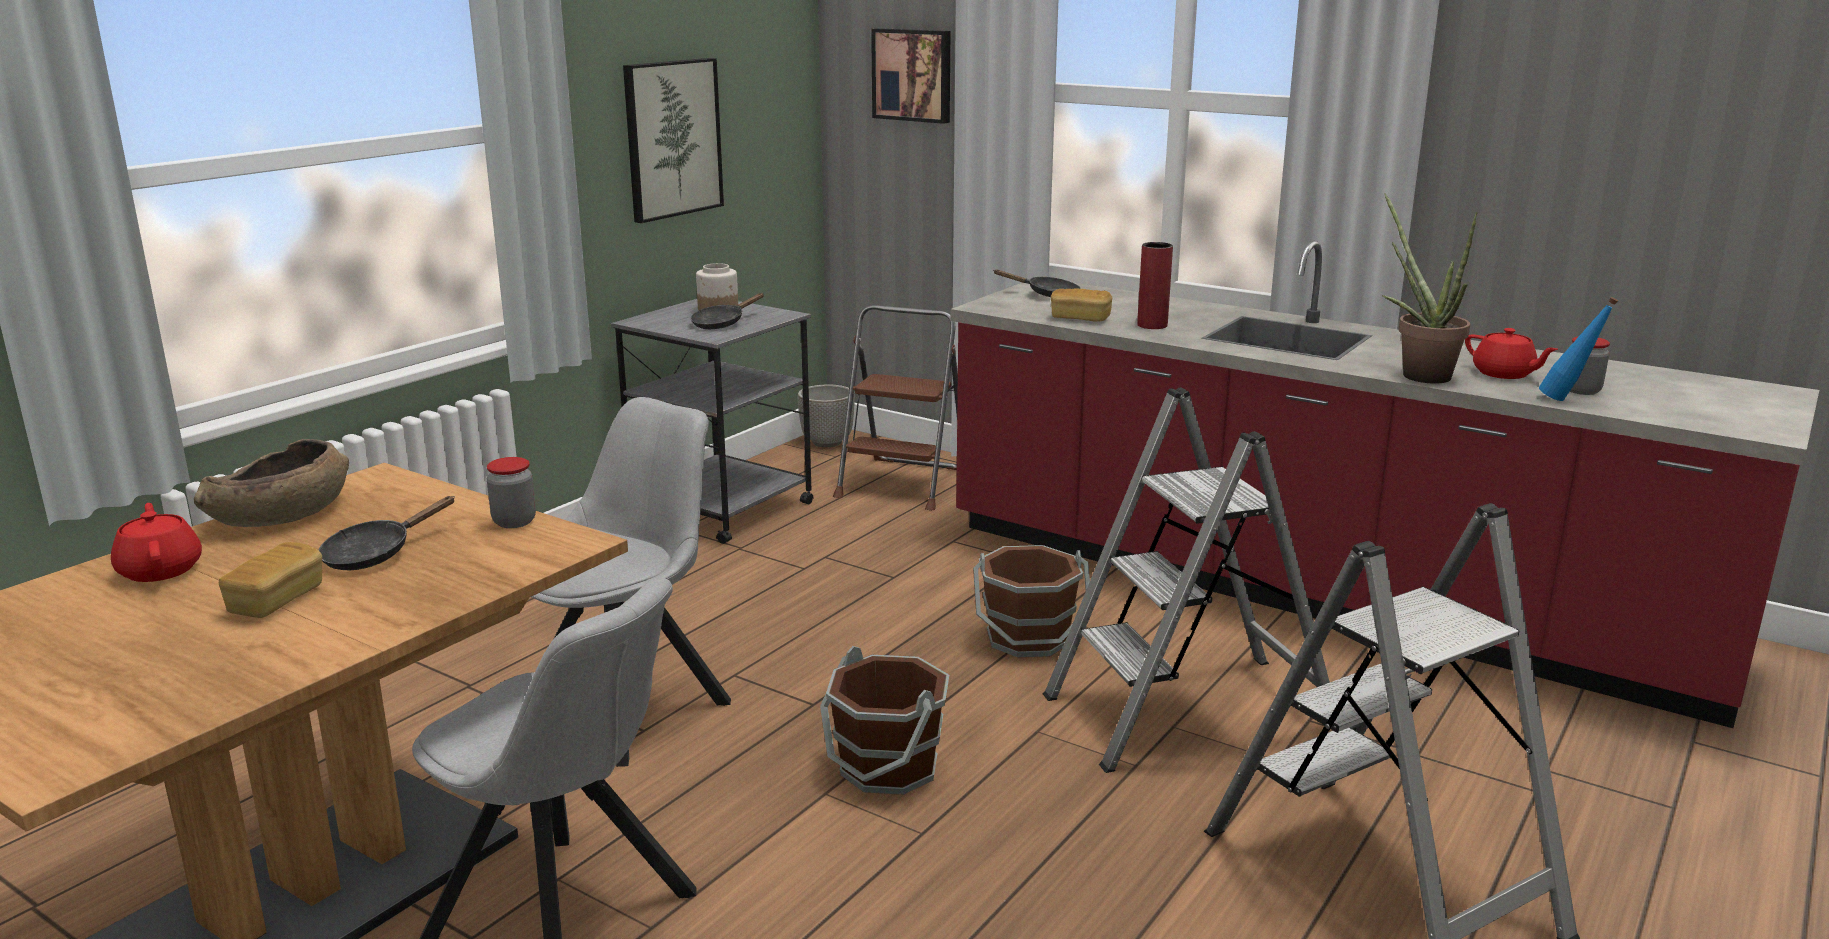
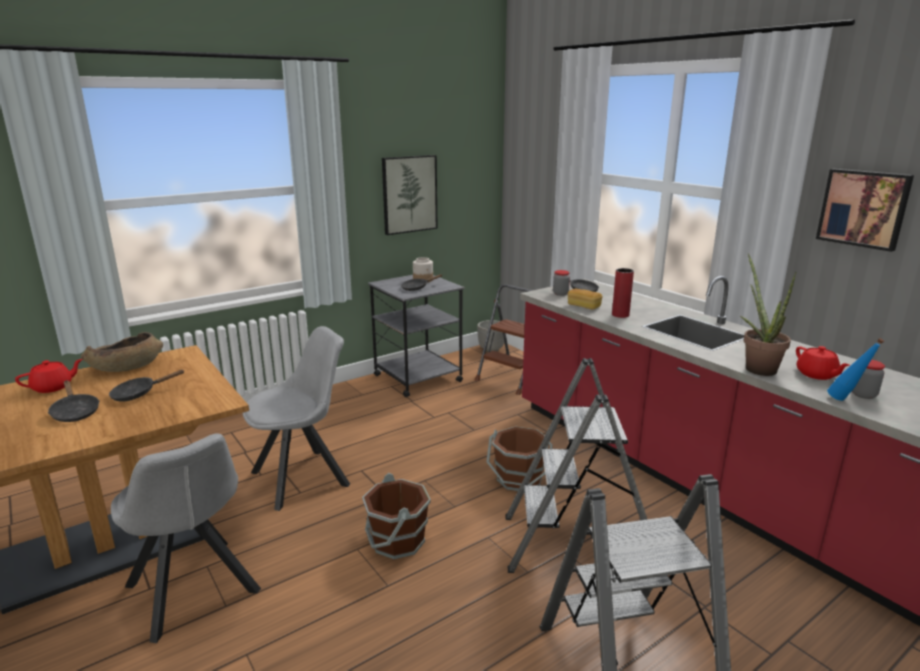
camera: 20 degrees right, 0 degrees up
red teapot [111,503,202,582] -> red teapot turned 60 degrees clockwise [15,359,83,393]
bread [219,542,322,618] -> black frying pan [48,380,100,422]
jar [487,457,536,528] -> jar moved to [553,270,570,296]
picture [871,28,950,124] -> picture moved to [816,169,914,252]

